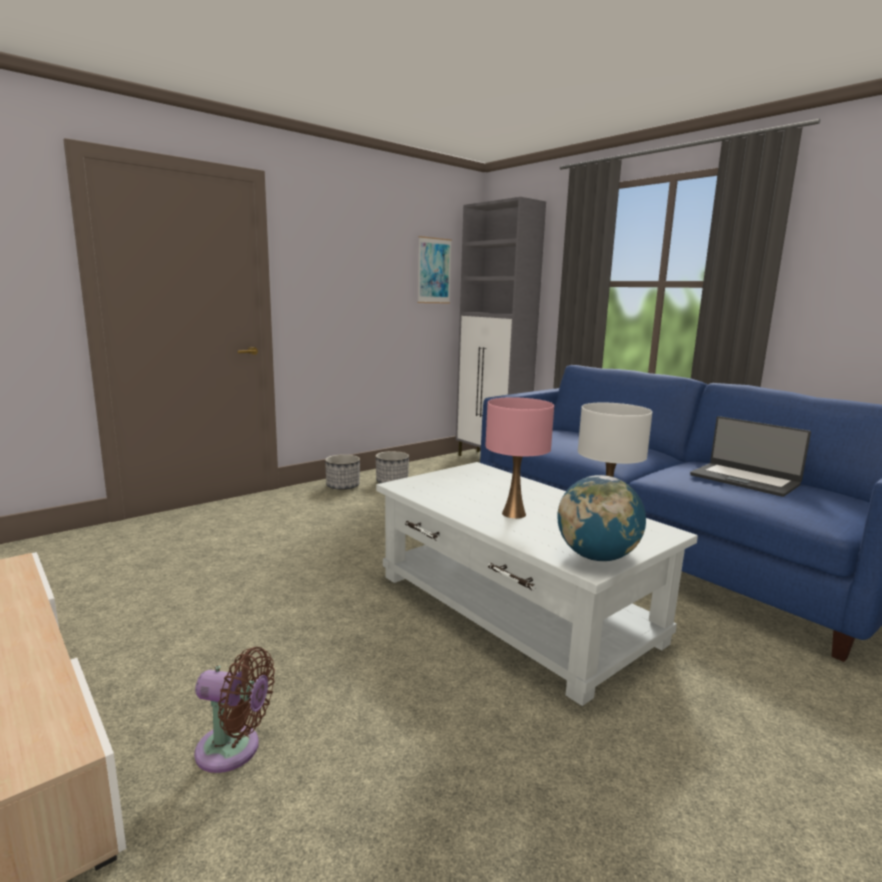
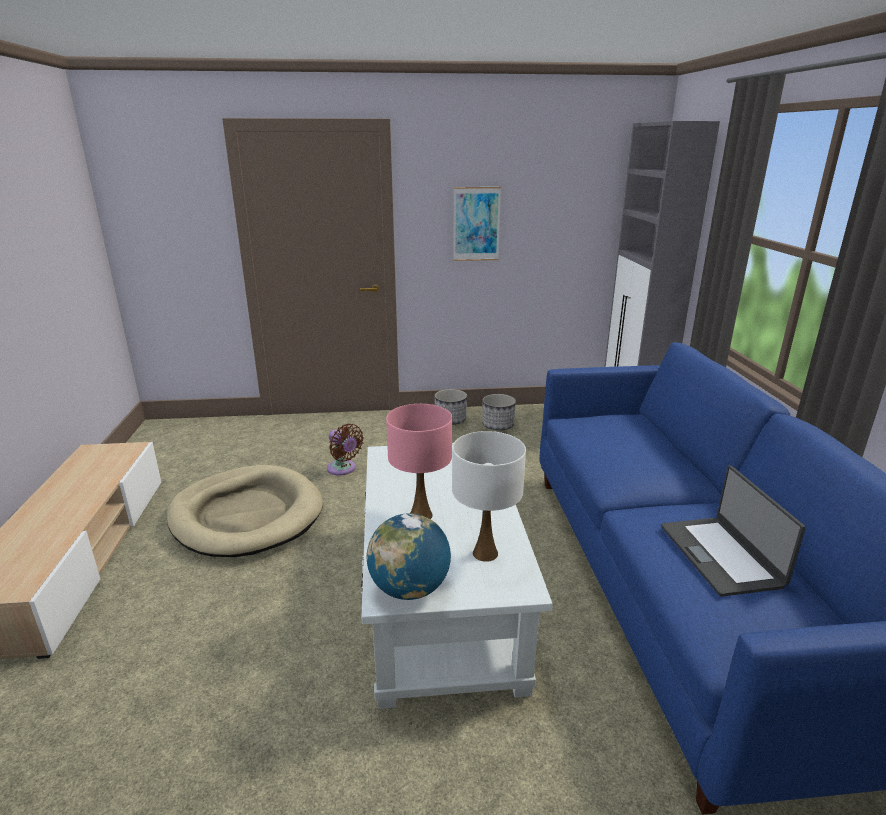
camera: 35 degrees right, 10 degrees up
brown fan [194,647,275,773] -> brown fan moved to [327,424,364,475]
picture [418,236,452,304] -> picture moved to [453,187,501,261]
none -> beige dog bed [167,465,323,557]

